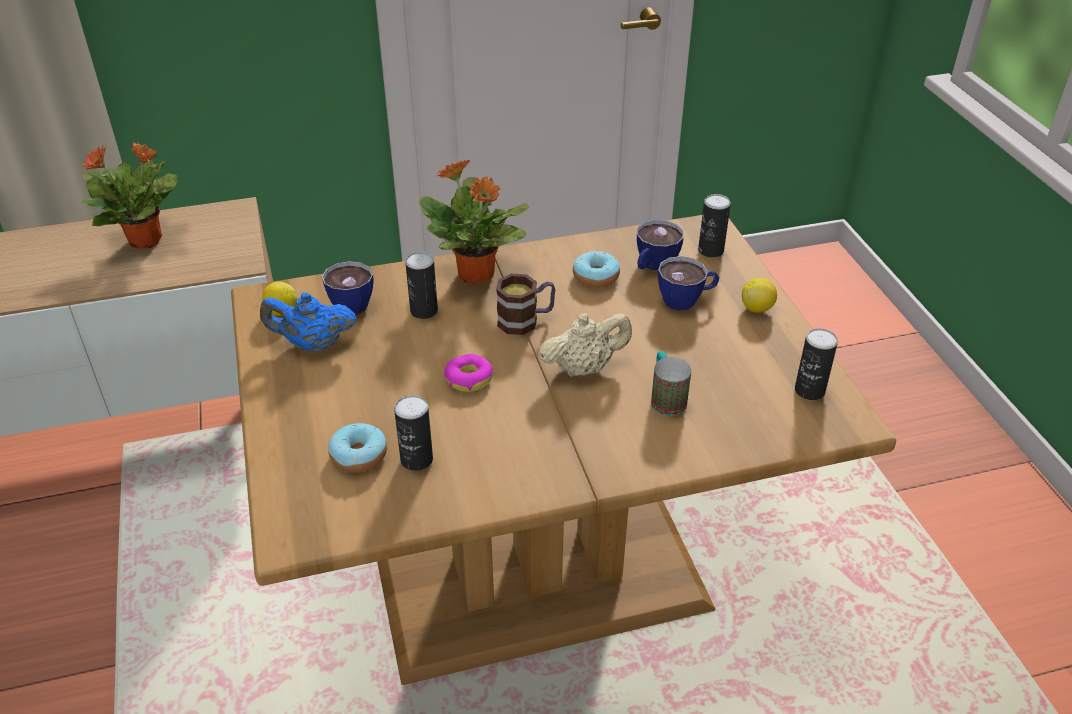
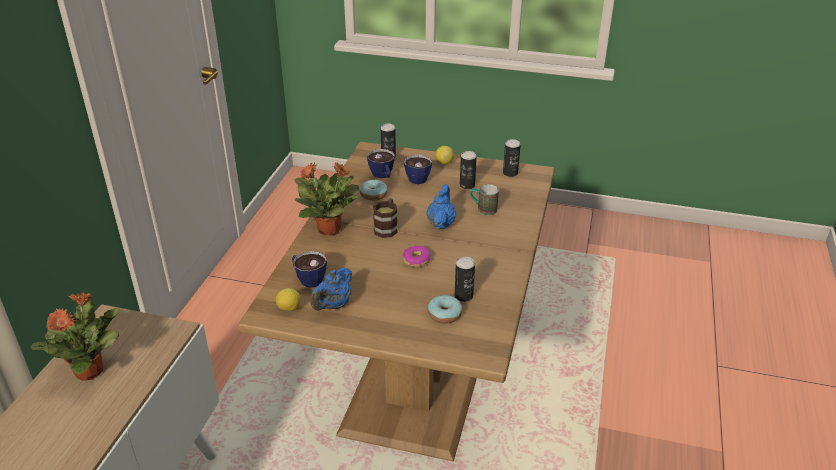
camera: 60 degrees left, 5 degrees down
can [405,252,438,319] -> can moved to [460,151,477,189]
beige teapot [539,313,632,377] -> blue teapot [426,184,456,229]

